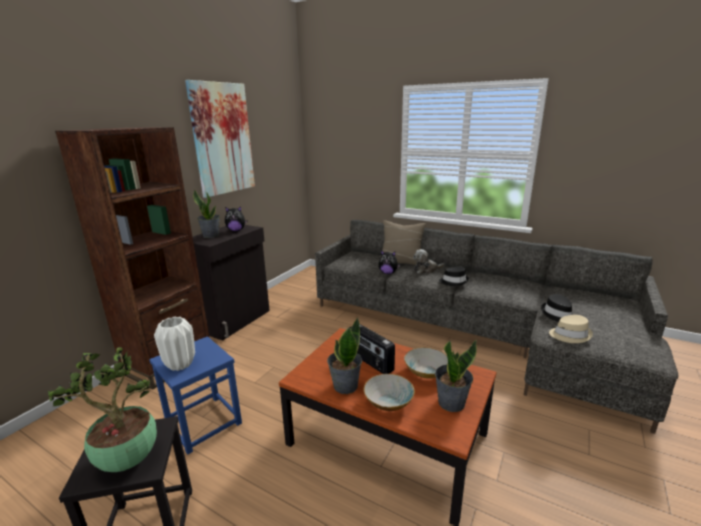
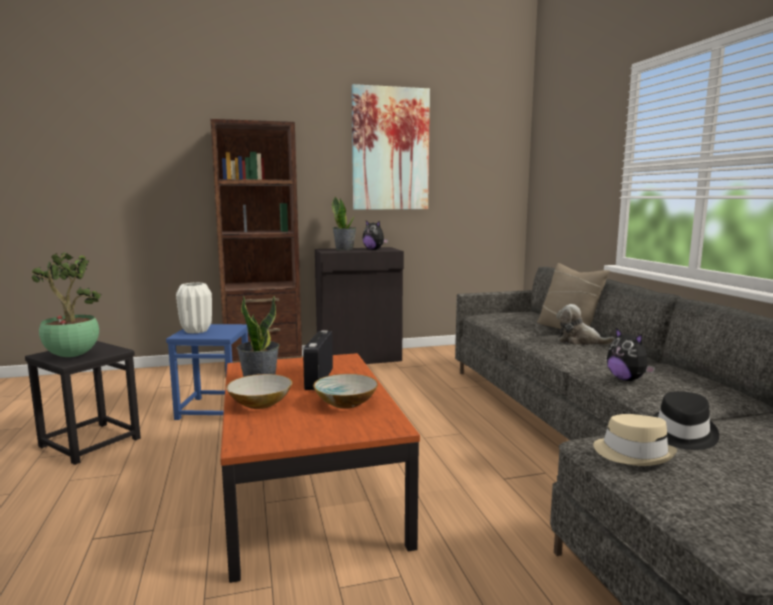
camera: 45 degrees right, 10 degrees down
plush toy [379,250,400,274] -> plush toy moved to [607,328,655,381]
potted plant [435,340,477,412] -> none
black hat [439,267,469,286] -> none

